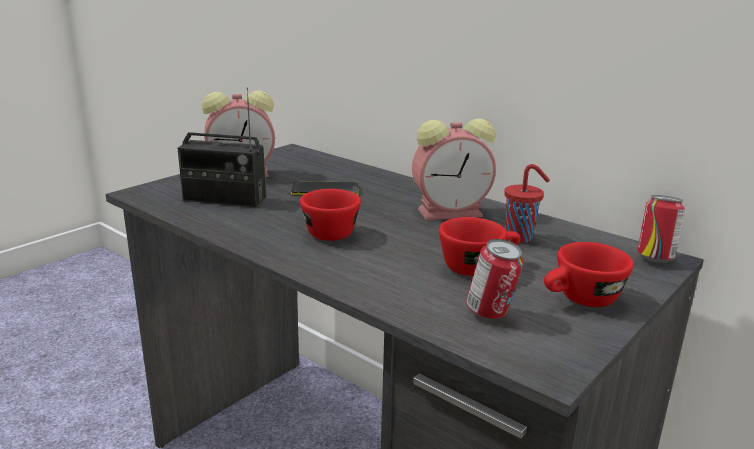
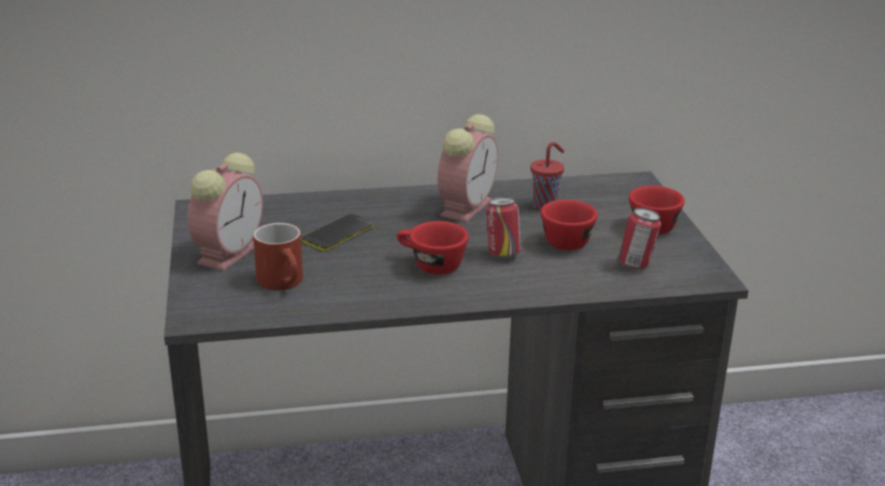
camera: 50 degrees left, 5 degrees up
radio [178,87,266,207] -> red mug [253,223,303,290]
can [637,195,685,263] -> can moved to [486,197,521,259]

